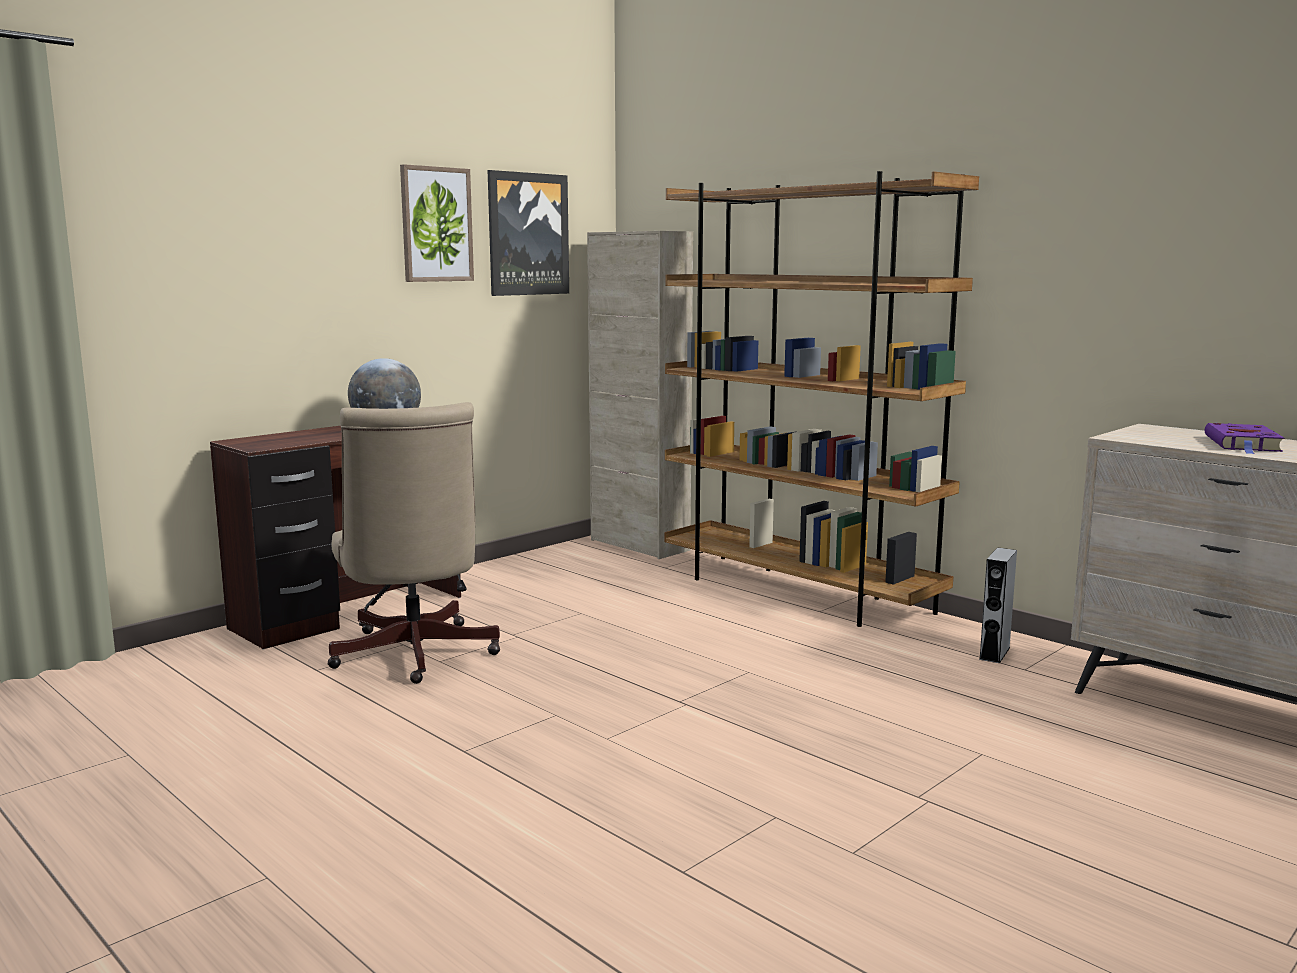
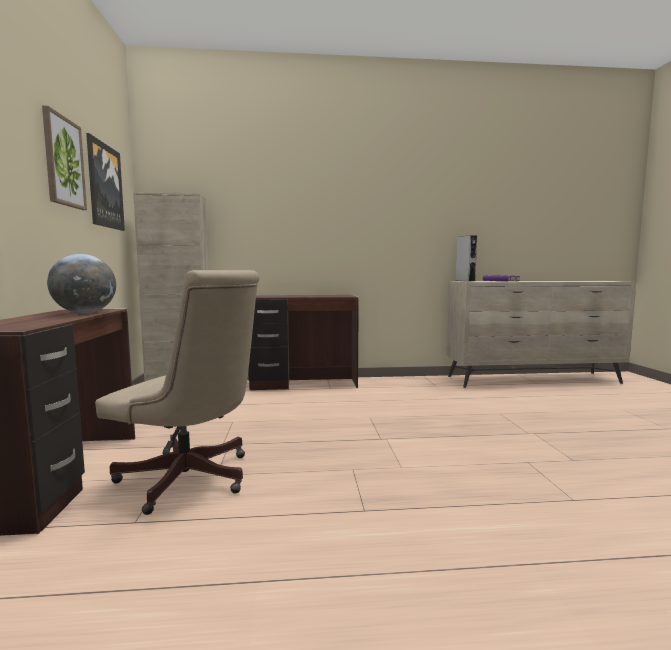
camera: 50 degrees left, 5 degrees down
brown bookcase [665,171,979,627] -> brown desk [248,295,359,390]
grey speaker [979,547,1017,663] -> grey speaker moved to [456,235,477,281]

